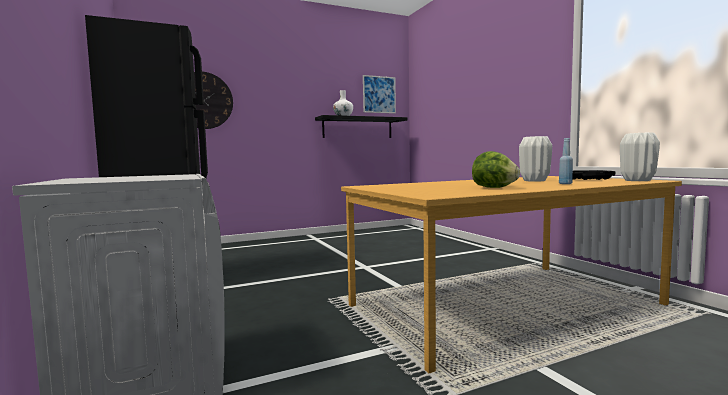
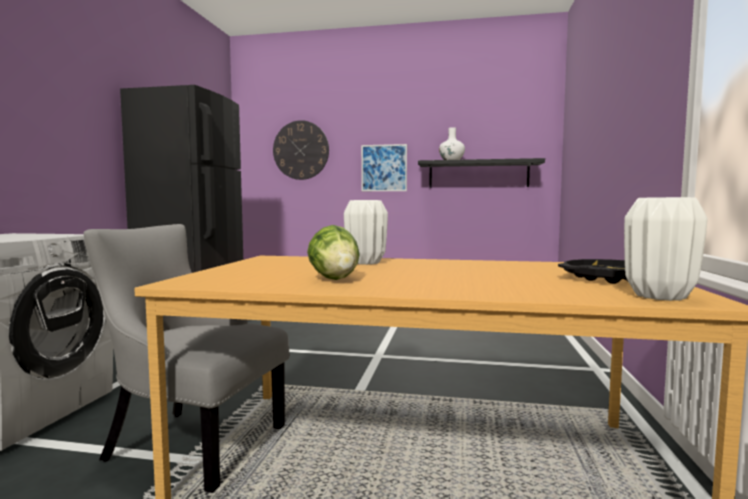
camera: 35 degrees right, 0 degrees up
picture [363,75,396,113] -> picture moved to [361,144,407,191]
white vase [519,136,552,182] -> white vase moved to [344,200,388,265]
blue bottle [559,138,573,184] -> none
none -> grey chair [84,224,290,493]

